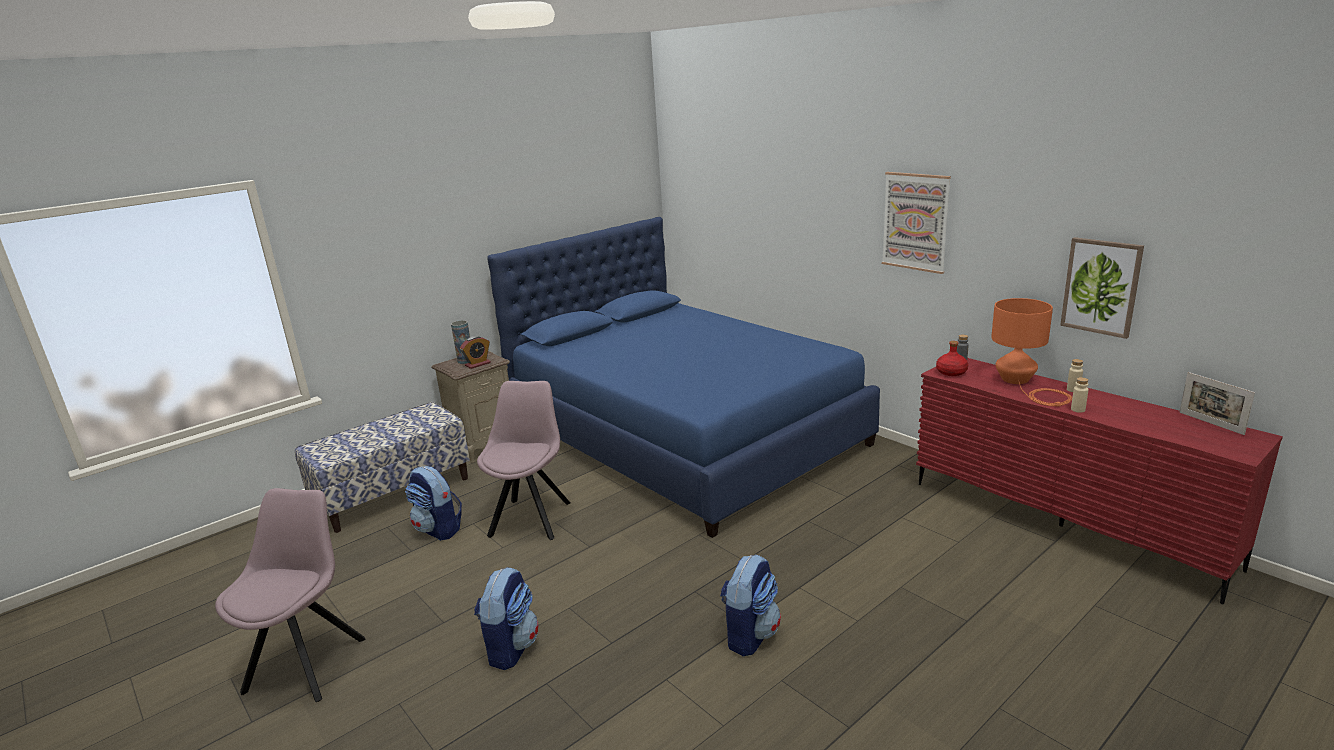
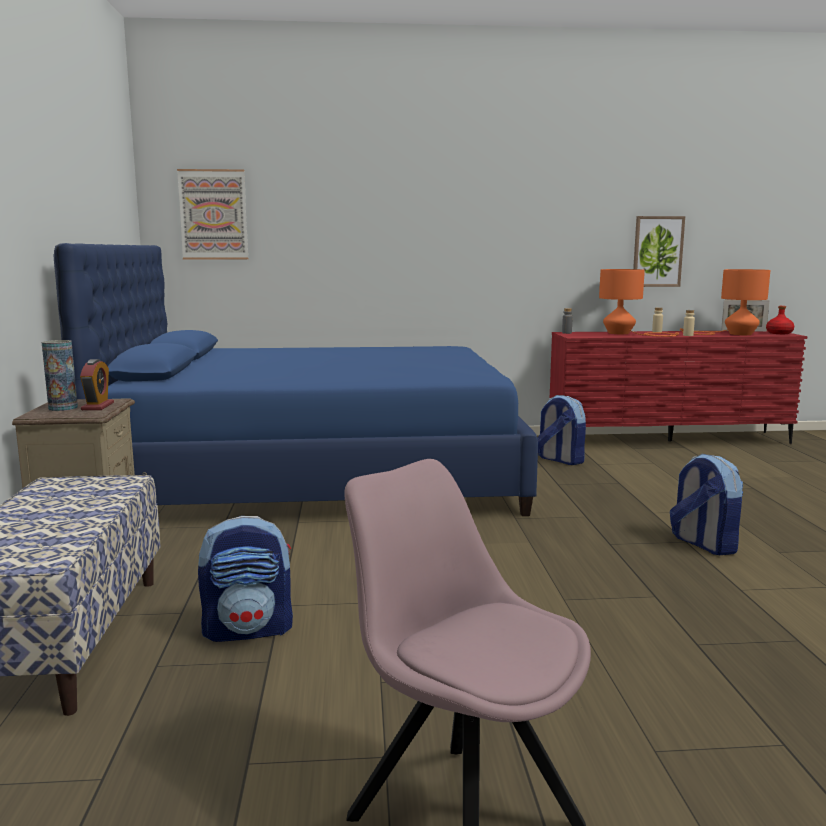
camera: 55 degrees left, 10 degrees down
backpack [474,567,539,670] -> backpack moved to [537,395,586,465]
pink chair [477,381,570,540] -> none
picture [882,172,951,274] -> picture moved to [177,169,248,259]
red bottle [936,341,968,376] -> red bottle moved to [766,306,794,334]
none -> orange table lamp [680,269,770,335]

